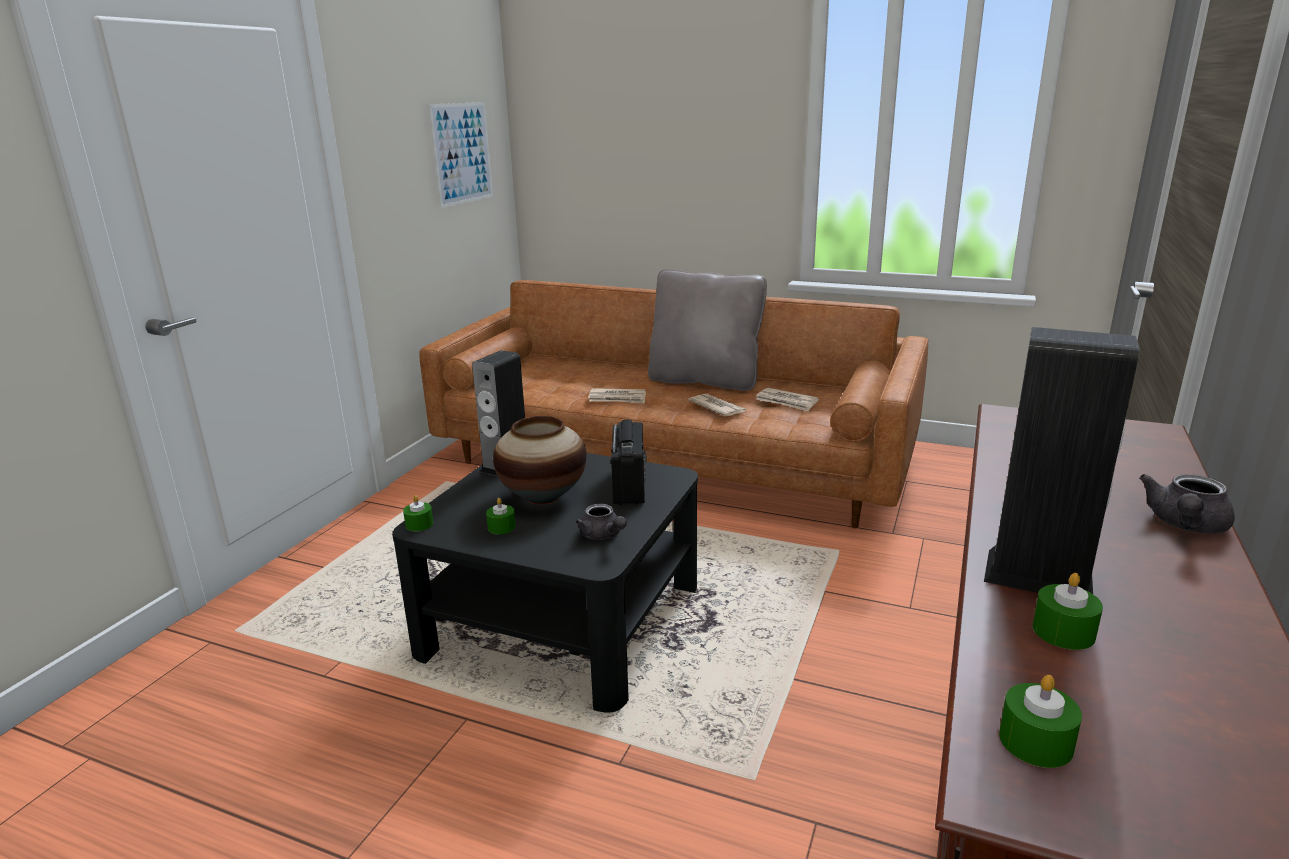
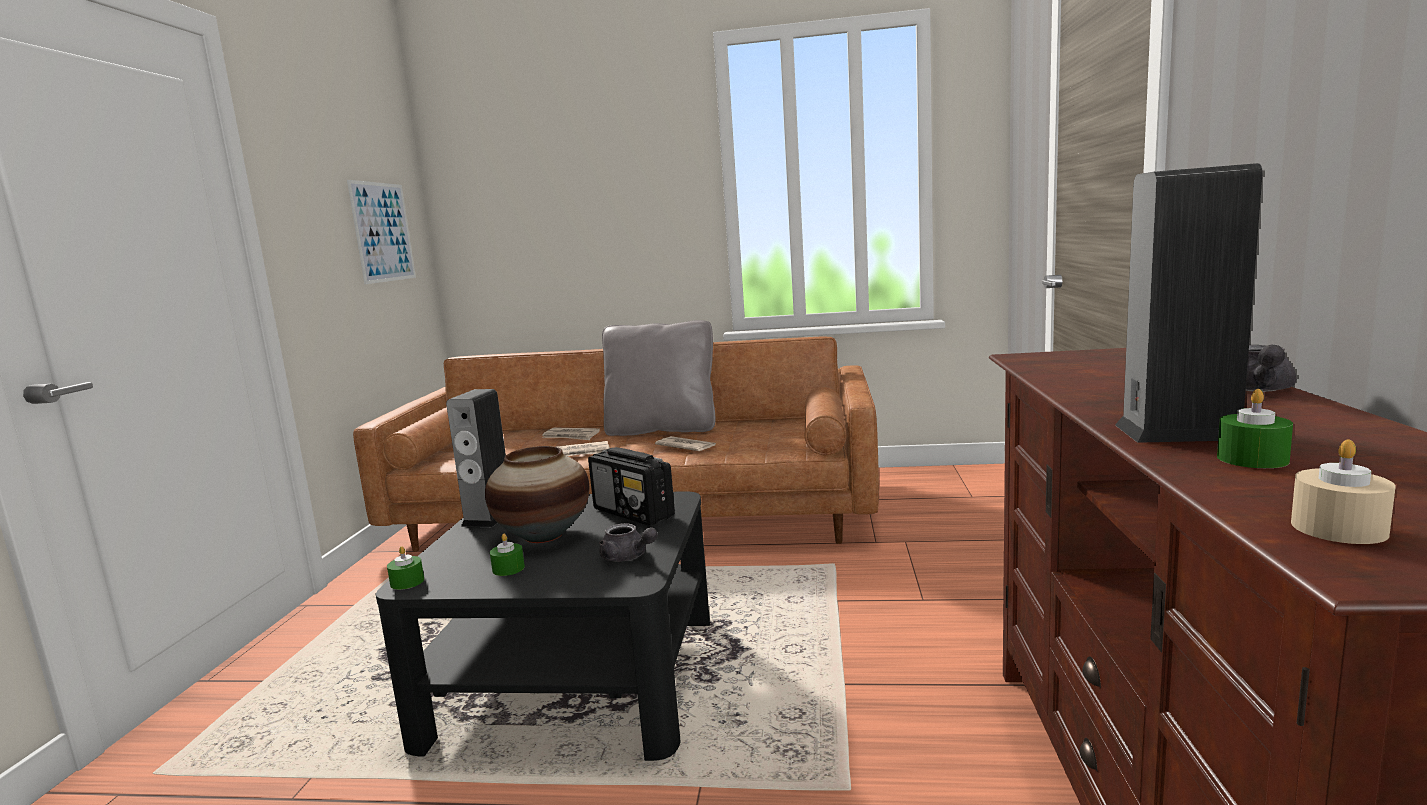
camera: 15 degrees left, 10 degrees down
radio [611,419,647,505] -> radio turned 150 degrees clockwise [588,447,675,526]
newspaper [756,388,819,412] -> newspaper moved to [542,427,600,440]
green candle [999,675,1082,768] -> beige candle [1291,440,1396,544]

